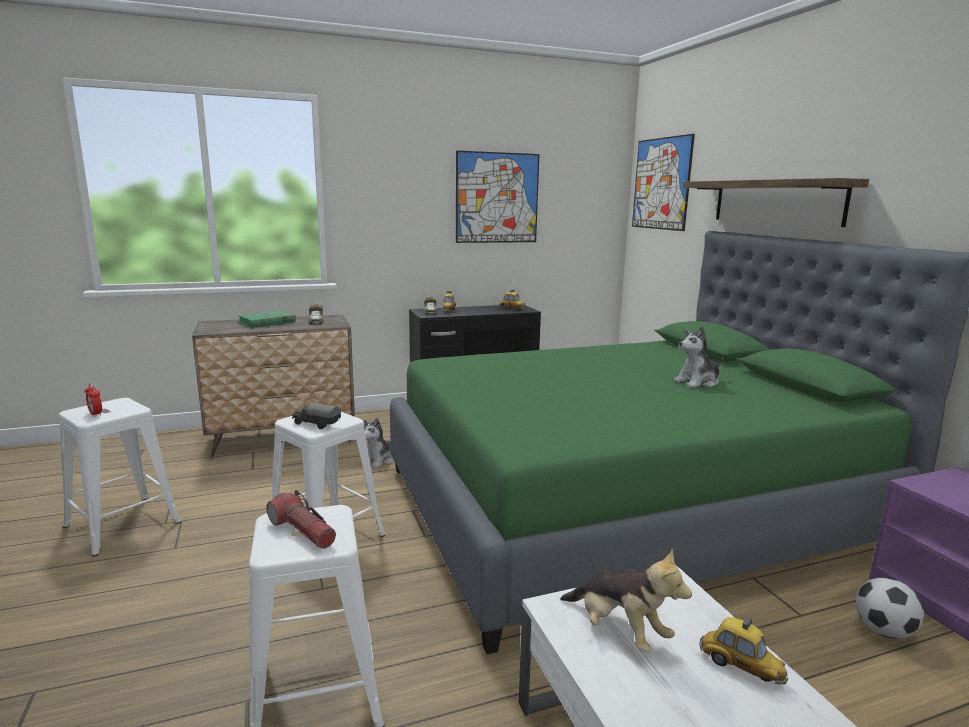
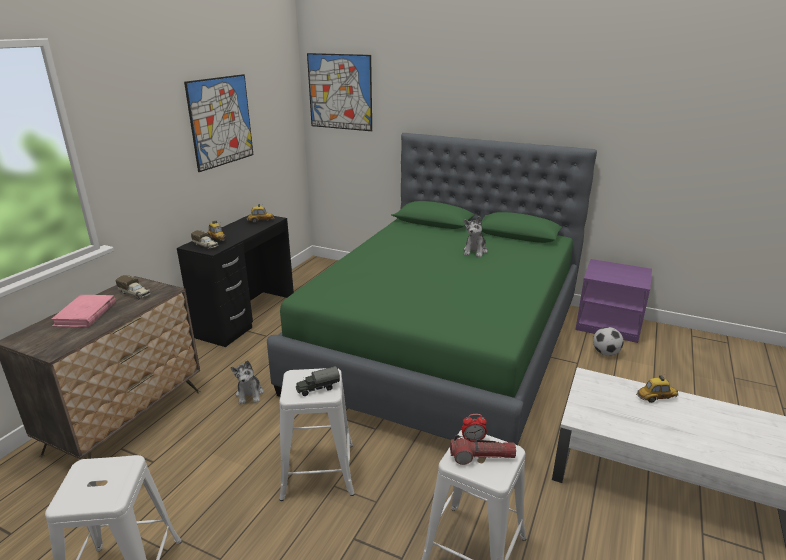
camera: 45 degrees left, 10 degrees up
alarm clock [85,383,102,417] -> alarm clock moved to [462,414,487,442]
green book [238,310,296,328] -> pink book [52,295,116,327]
plush toy [560,548,692,652] -> none
shelf [683,178,869,227] -> none

